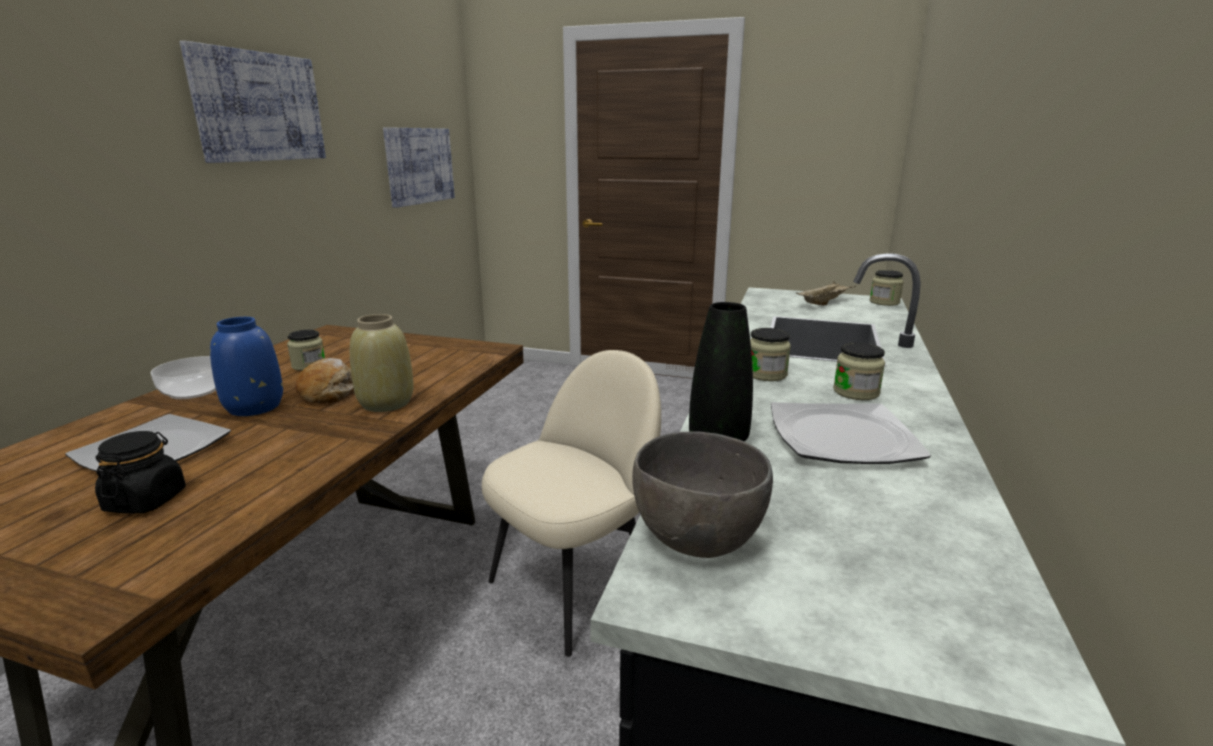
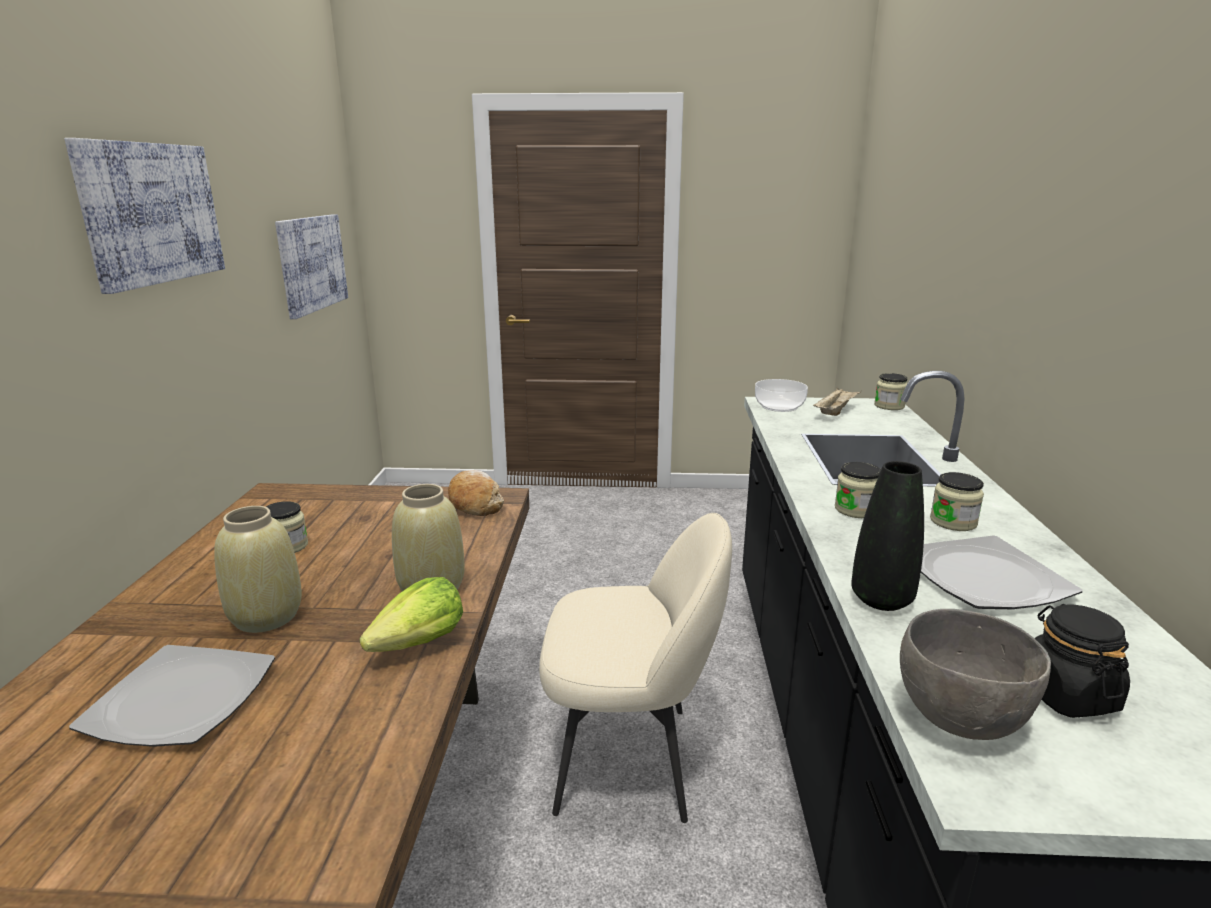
camera: 15 degrees left, 0 degrees up
black jar [95,431,186,513] -> black jar moved to [1034,604,1130,718]
bowl [151,356,216,399] -> bowl moved to [755,379,808,412]
blue vase [210,317,283,416] -> beige vase [214,506,302,633]
bread [295,358,353,404] -> bread moved to [448,470,504,516]
beige chair [482,350,661,657] -> beige chair turned 60 degrees clockwise [539,513,732,823]
none -> lettuce [359,577,463,652]

